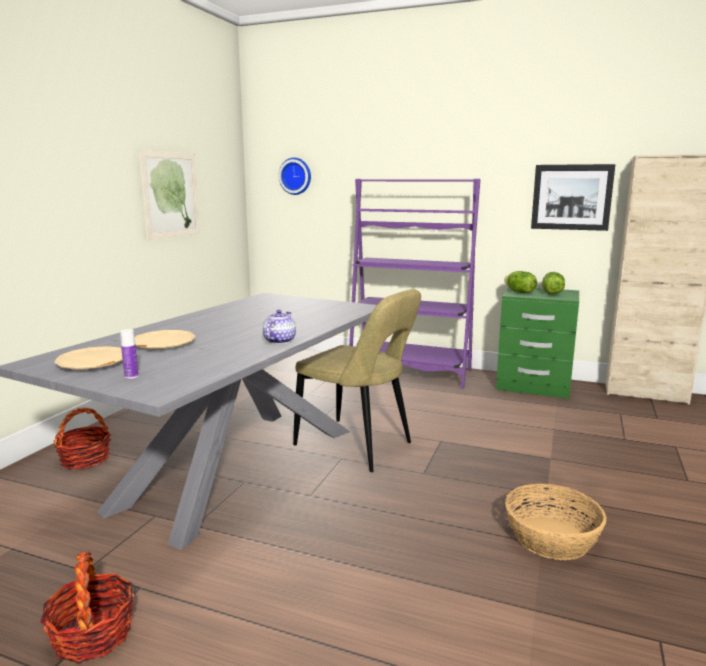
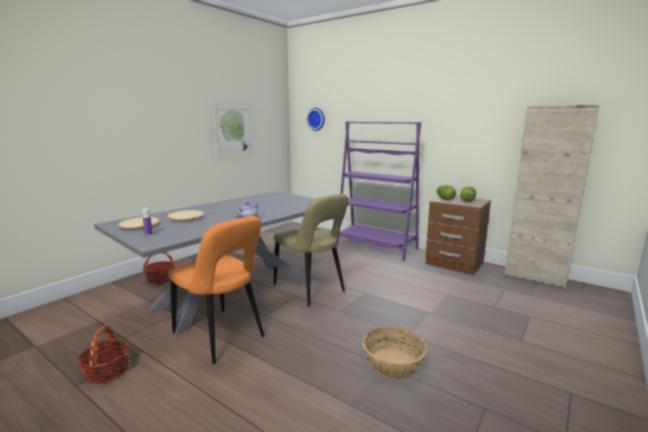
camera: 15 degrees right, 0 degrees up
green nightstand [496,287,579,399] -> brown nightstand [426,196,491,275]
picture [531,164,615,231] -> none
none -> orange chair [168,216,264,364]

